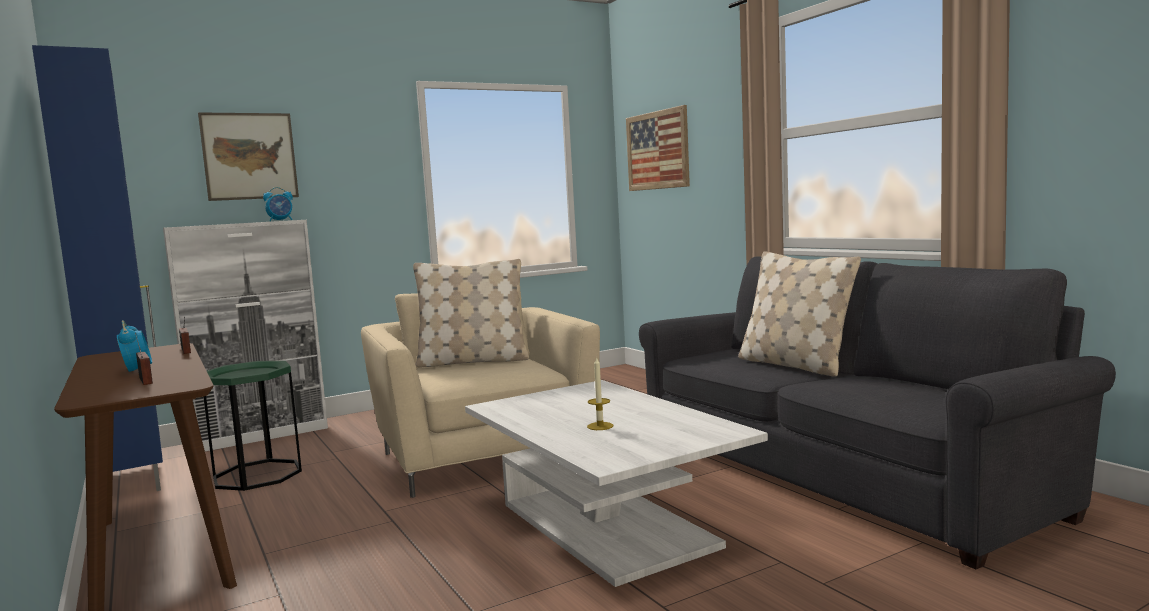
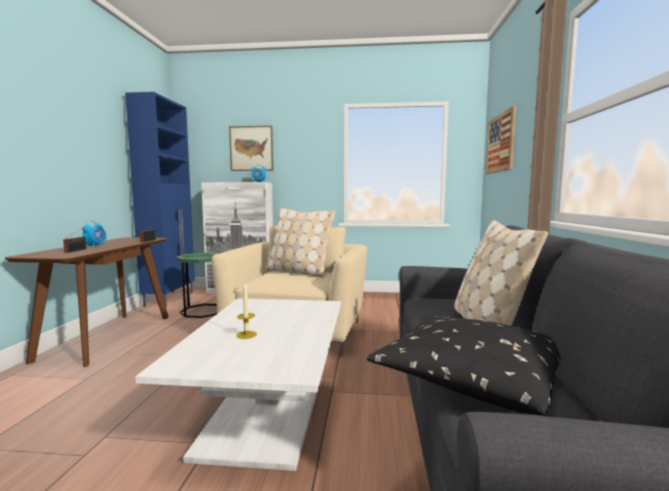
camera: 35 degrees right, 0 degrees up
none -> black pillow [366,316,560,415]

